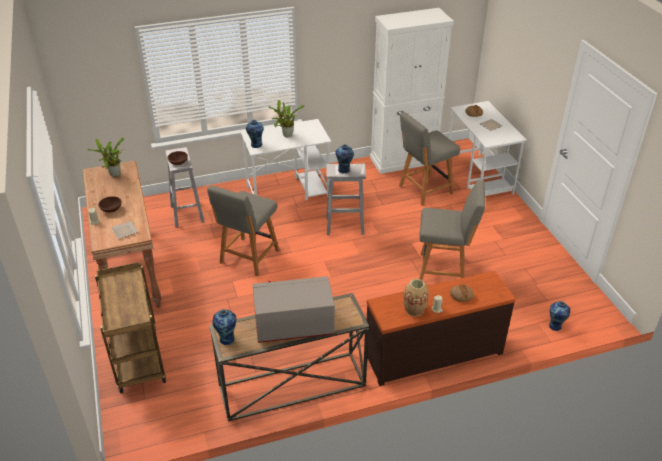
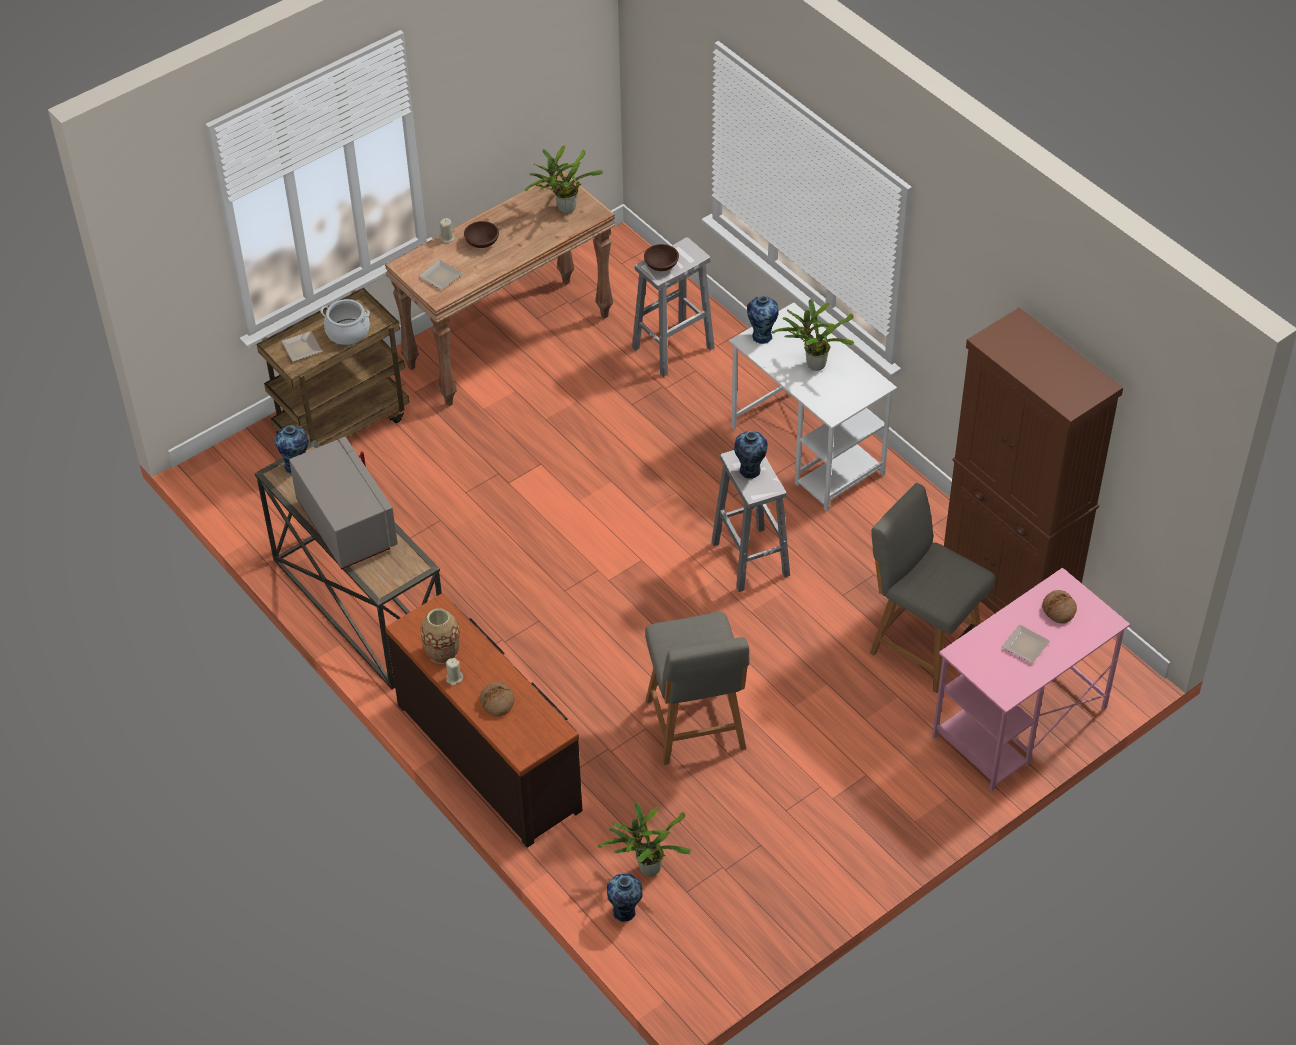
camera: 70 degrees right, 10 degrees up
grey chair [207,185,280,276] -> none
white cabinet [370,8,454,174] -> brown cabinet [944,308,1123,613]
white desk [449,101,527,196] -> pink desk [932,568,1130,792]
none -> plate [281,331,322,361]
none -> cooking pot [320,299,370,345]
none -> potted plant [598,802,691,877]

